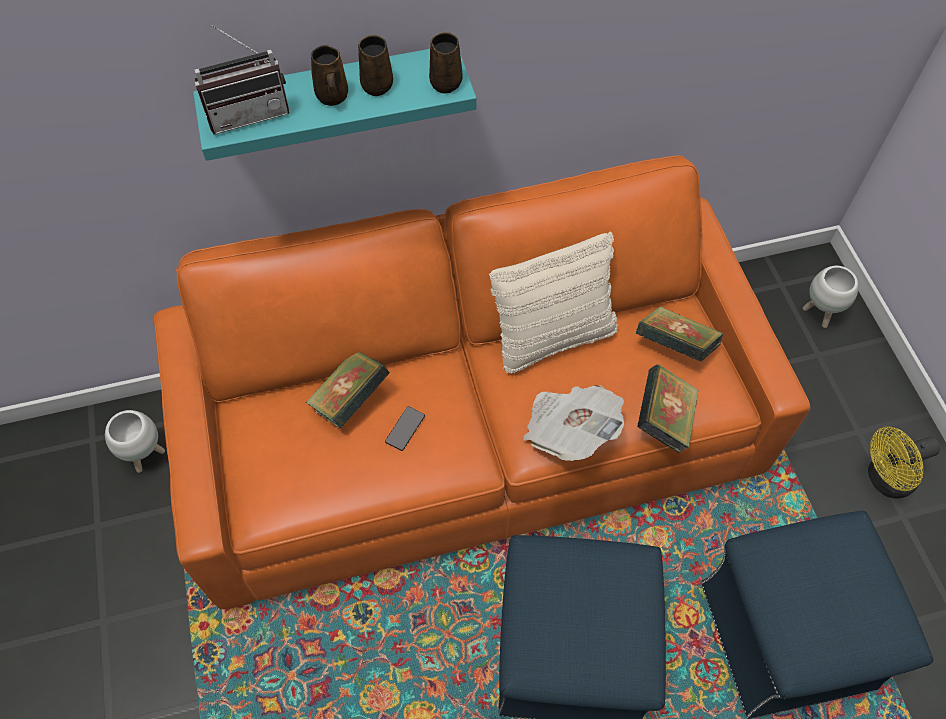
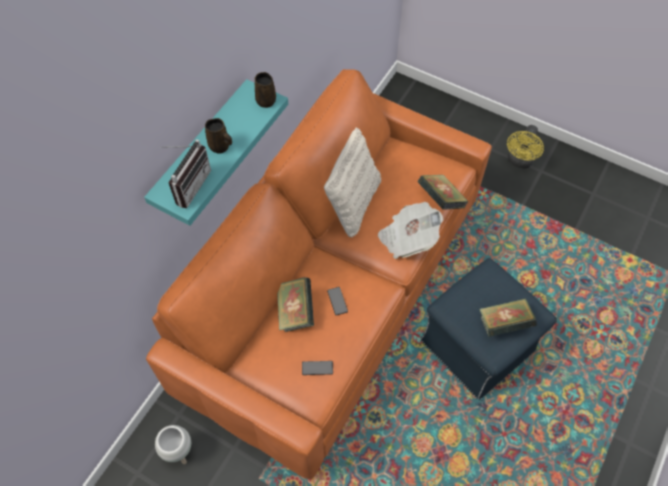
camera: 45 degrees left, 0 degrees up
brown mug [358,35,393,96] -> none
book [636,306,724,362] -> book moved to [479,298,537,337]
blue ottoman [701,511,934,719] -> none
white planter [803,266,858,328] -> none
none -> phone [302,361,333,375]

